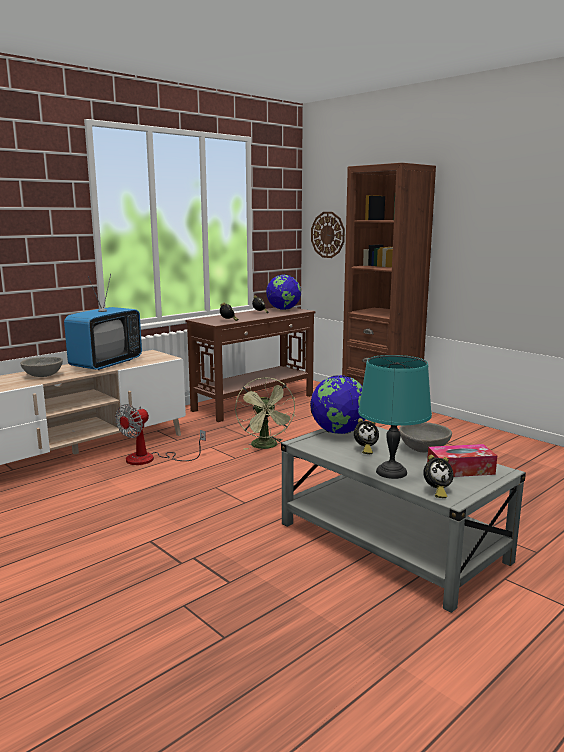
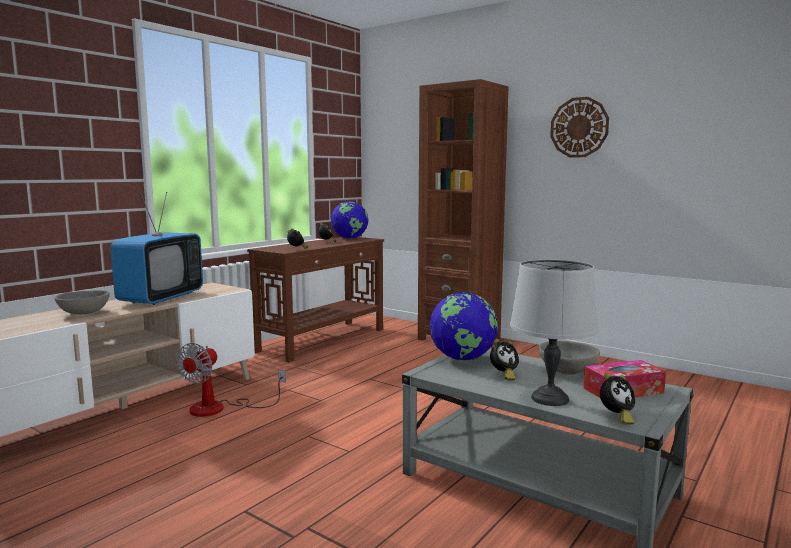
camera: 10 degrees left, 5 degrees down
green fan [235,377,296,450] -> none
wall clock [311,212,345,258] -> wall clock moved to [550,97,609,158]
turquoise table lamp [358,355,432,479] -> grey table lamp [510,260,599,406]

